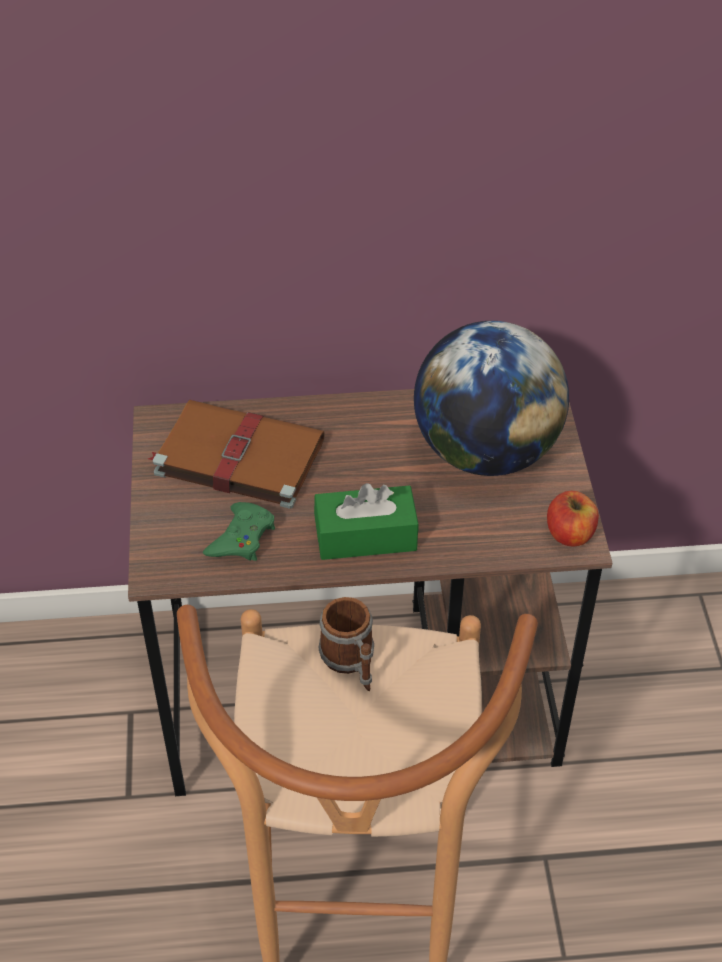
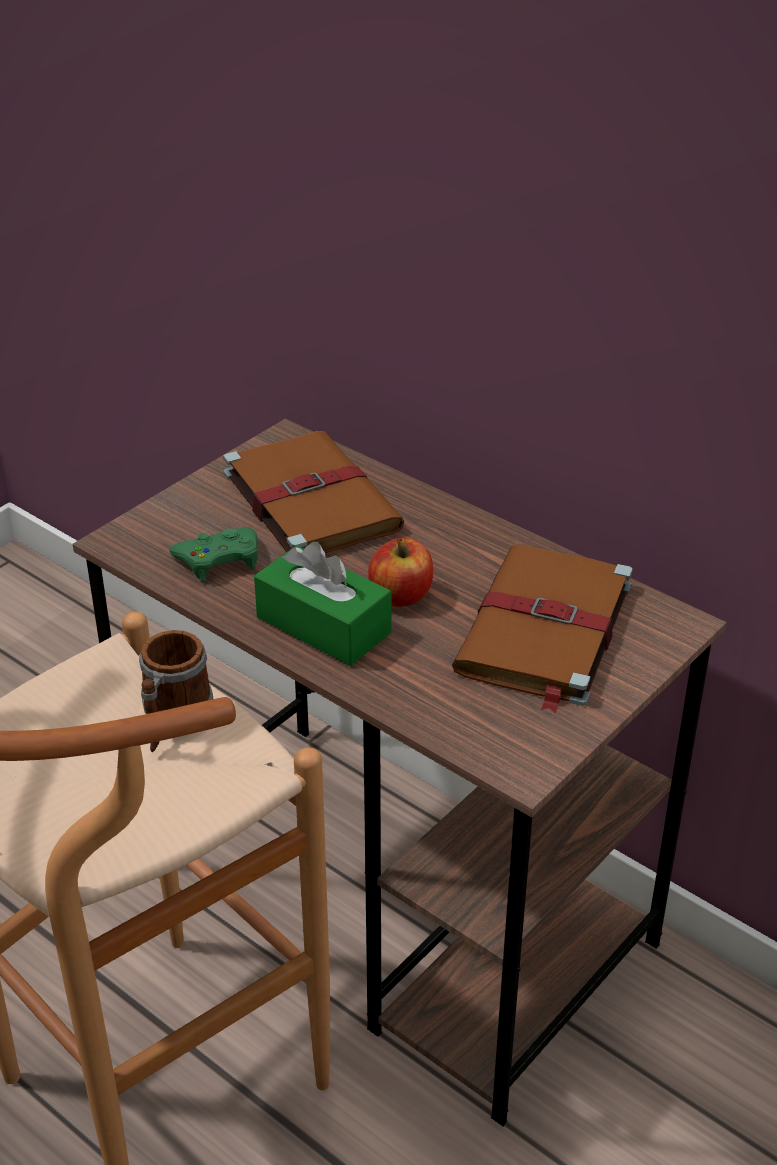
camera: 45 degrees right, 10 degrees down
globe [414,321,569,476] -> brown book [452,545,633,713]
apple [547,491,599,546] -> apple moved to [368,538,433,607]

